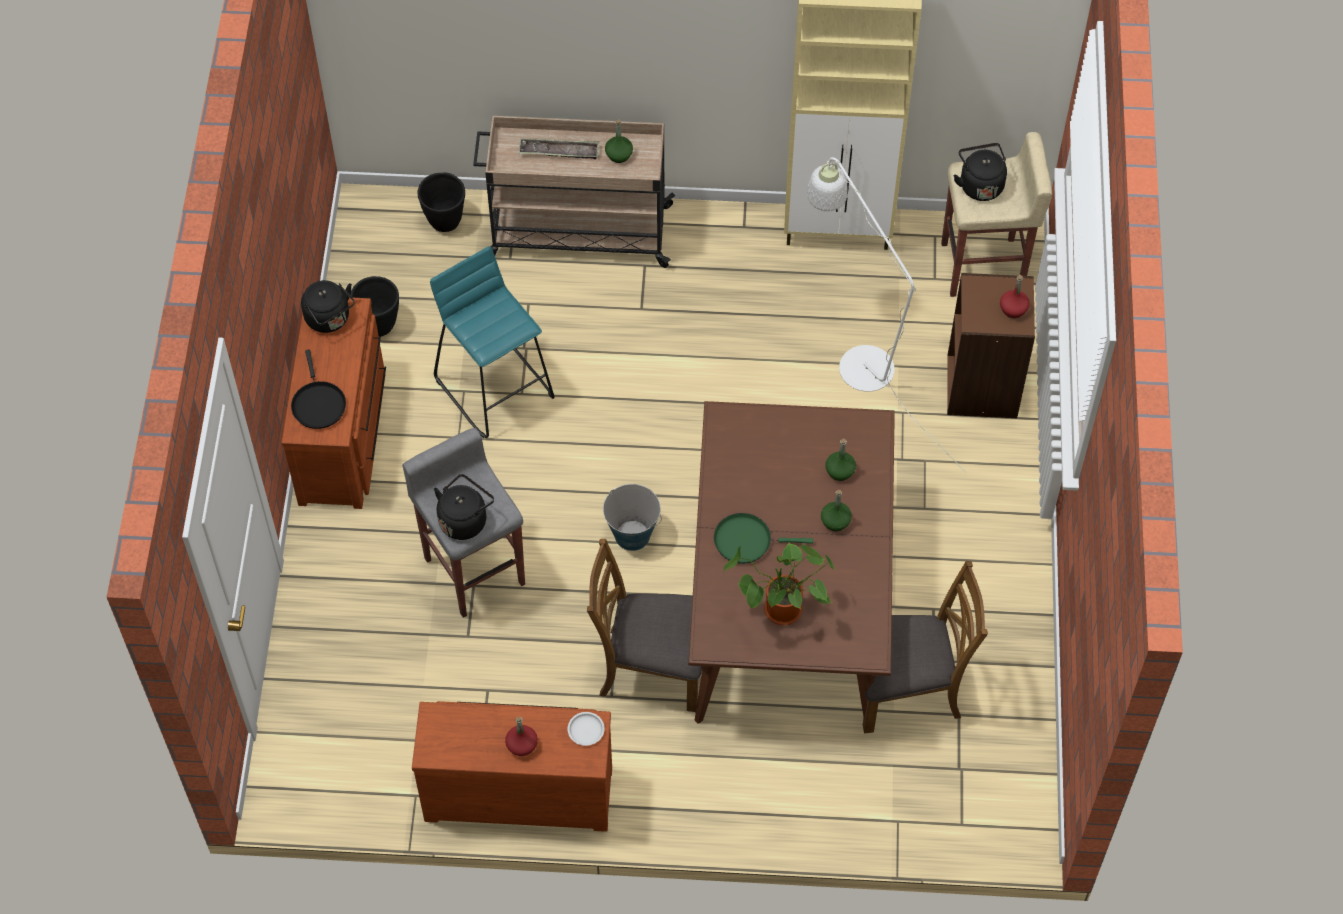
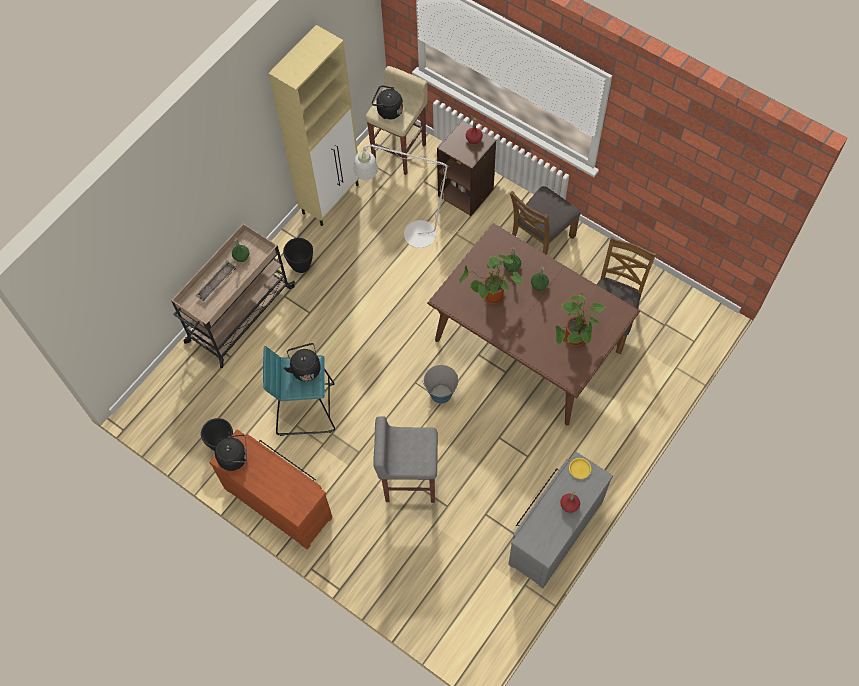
camera: 55 degrees left, 5 degrees up
black frying pan [291,350,346,429] -> none
brown dresser [412,701,612,832] -> grey dresser [508,452,613,589]
black planter [417,173,465,232] -> black planter moved to [283,238,313,273]
black kettle [434,474,494,540] -> black kettle moved to [284,343,321,381]
white plate [568,712,605,746] -> yellow plate [569,458,591,479]
brown chair [587,539,702,712] -> brown chair moved to [510,186,581,255]
green frying pan [714,513,813,564] -> none
none -> potted plant [459,255,523,304]

